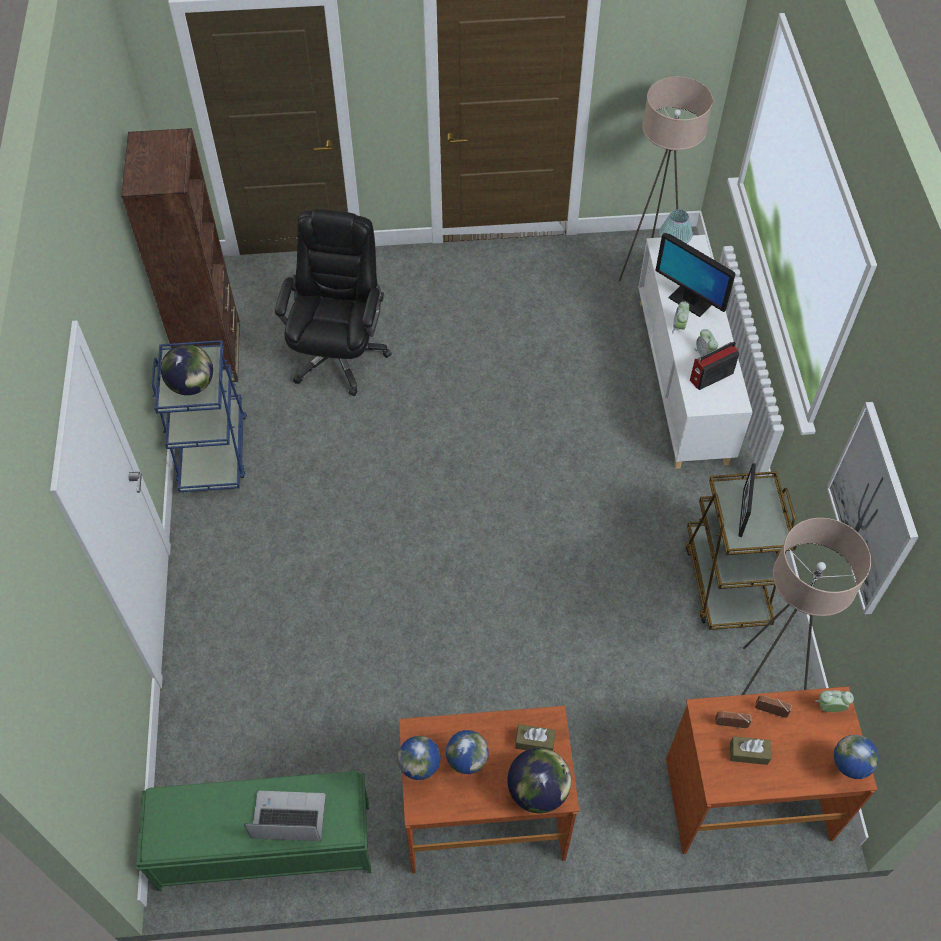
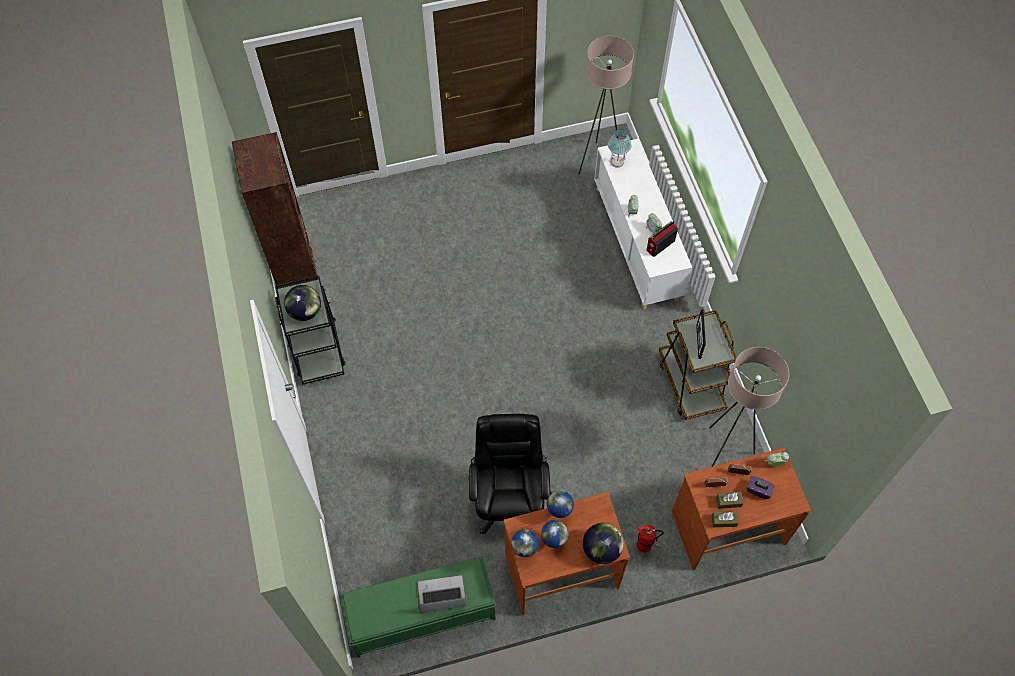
camera: 10 degrees left, 5 degrees up
blue cart [152,340,247,492] -> black cart [275,276,346,385]
black office chair [275,209,392,396] -> black office chair moved to [469,414,552,534]
brown tissue box [515,724,555,751] -> brown tissue box moved to [712,511,739,527]
monitor [655,233,736,317] -> none
picture [826,402,919,615] -> none
globe [834,735,879,779] -> globe moved to [547,490,574,518]
none -> fire extinguisher [636,525,664,553]
none -> purple tissue box [747,476,775,499]

